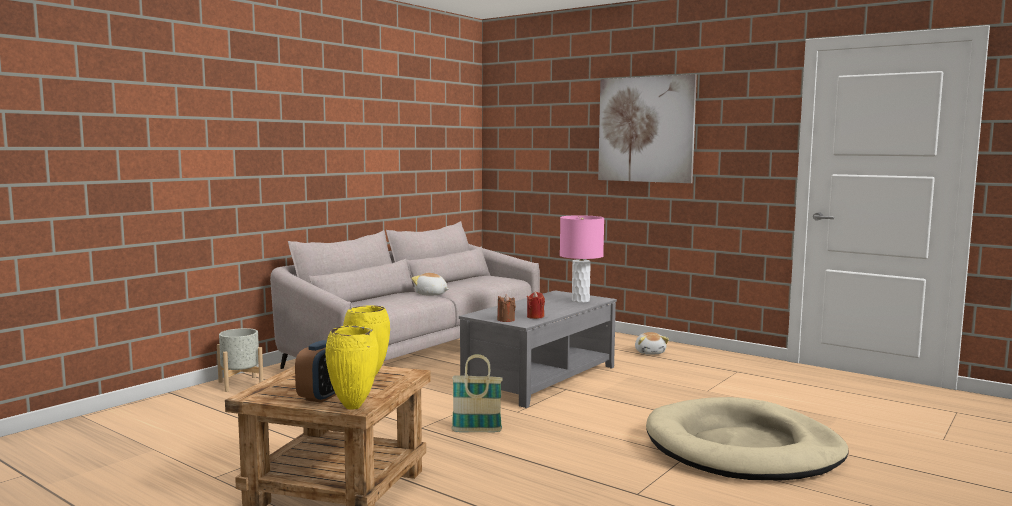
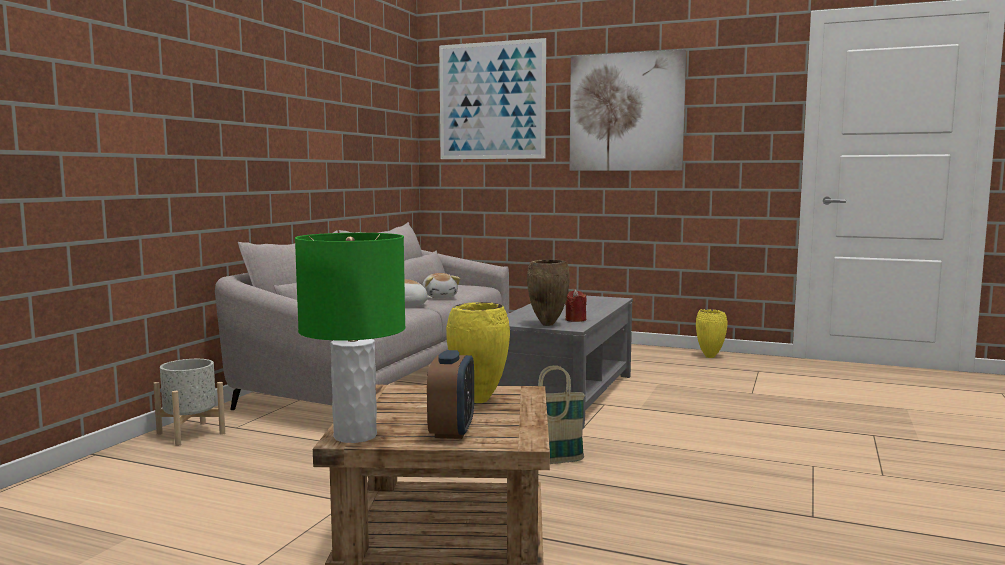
camera: 15 degrees left, 0 degrees up
yellow vase [325,325,379,410] -> yellow vase moved to [696,309,728,358]
brown candle [497,295,516,322] -> brown vase [527,260,570,326]
pink table lamp [560,215,604,303] -> none
plush toy [635,332,669,355] -> plush toy moved to [422,273,460,298]
beige dog bed [646,397,849,481] -> none
none -> green table lamp [295,233,406,443]
none -> picture [439,38,546,159]

